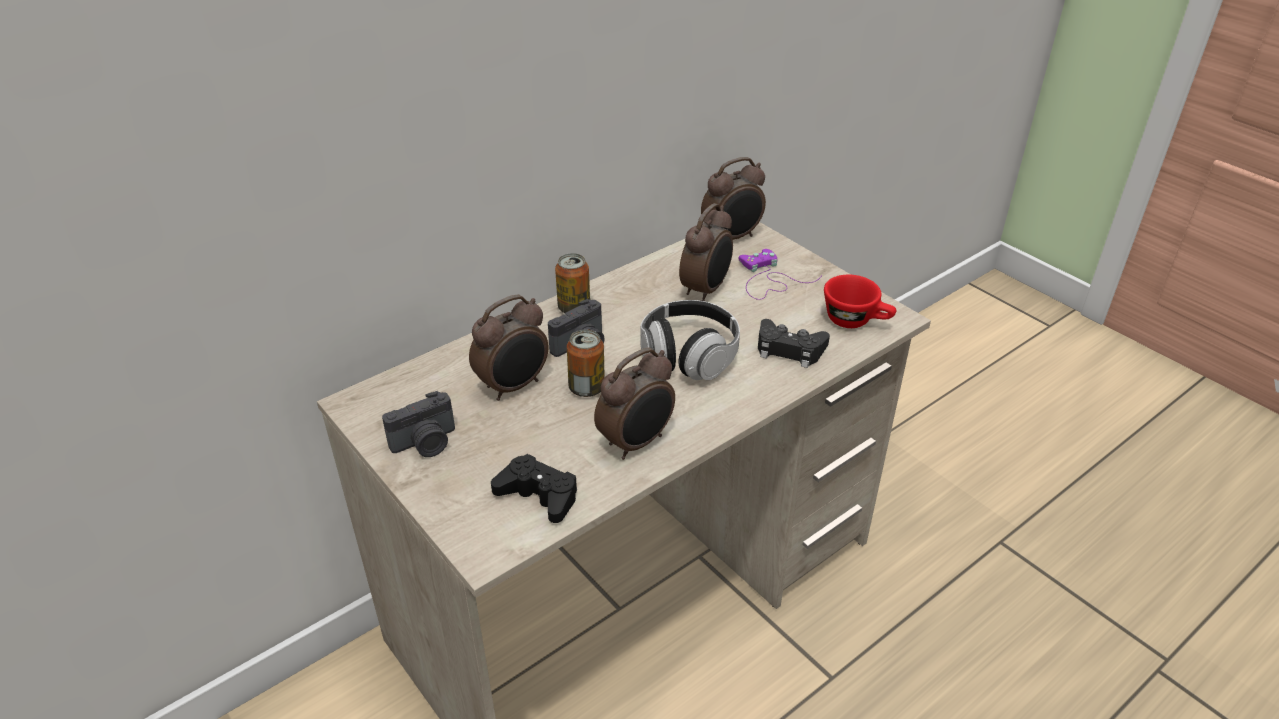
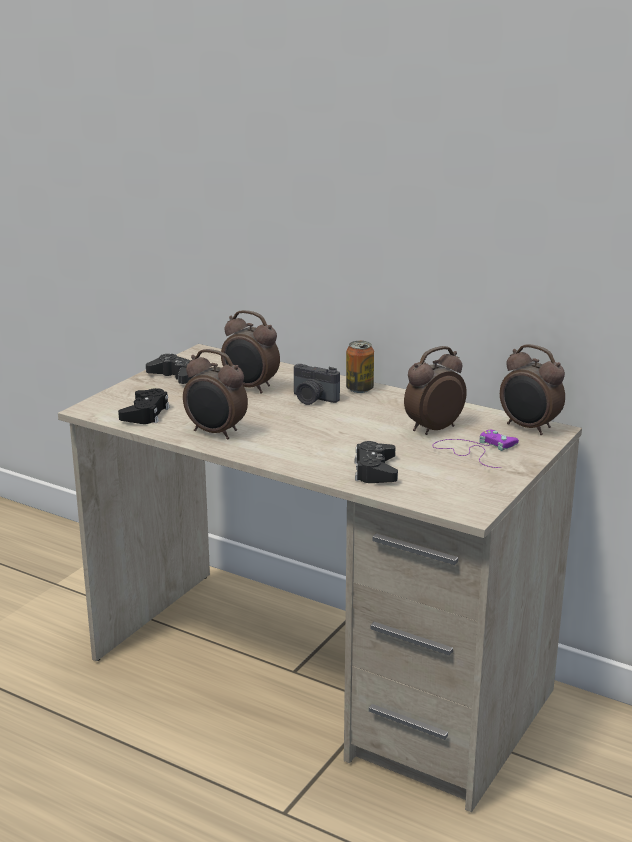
camera: 70 degrees right, 15 degrees down
camera [382,391,455,457] -> black game controller [146,354,195,384]
can [567,330,605,397] -> none
headphones [641,300,740,380] -> none
alarm clock [679,203,733,301] -> alarm clock turned 135 degrees clockwise [404,346,467,435]
red cup [824,275,897,328] -> none

